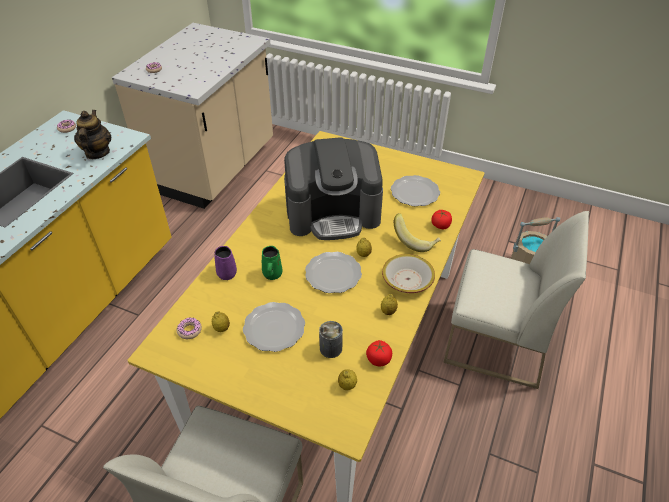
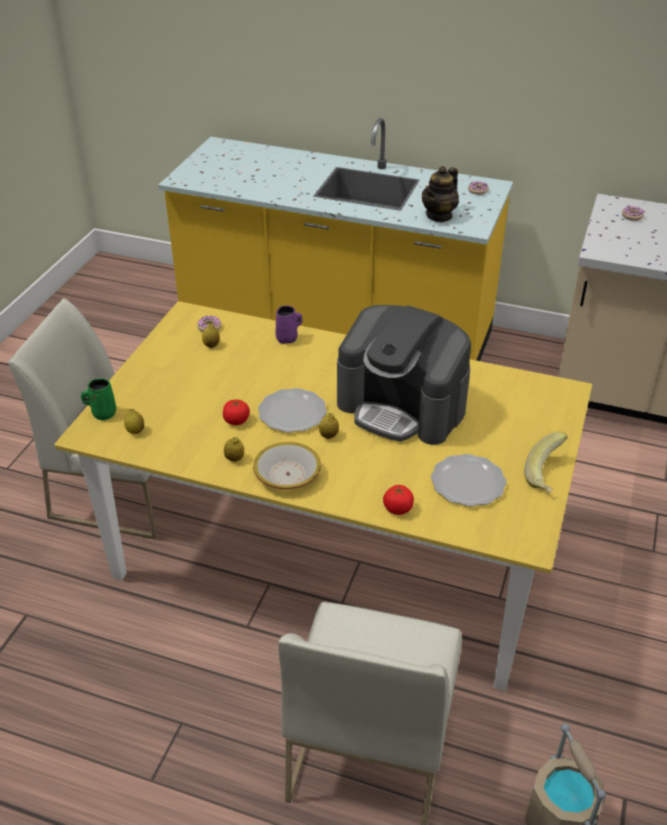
camera: 85 degrees right, 5 degrees down
teapot [74,110,112,159] -> teapot turned 135 degrees clockwise [422,166,459,222]
plate [243,302,305,352] -> none
green mug [262,246,283,280] -> green mug moved to [81,378,116,420]
coffee machine [284,137,383,240] -> coffee machine turned 45 degrees counterclockwise [337,305,471,445]
can [319,321,343,358] -> none
tomato [366,340,392,366] -> tomato moved to [223,400,250,425]
banana [394,213,441,252] -> banana moved to [524,432,568,493]

